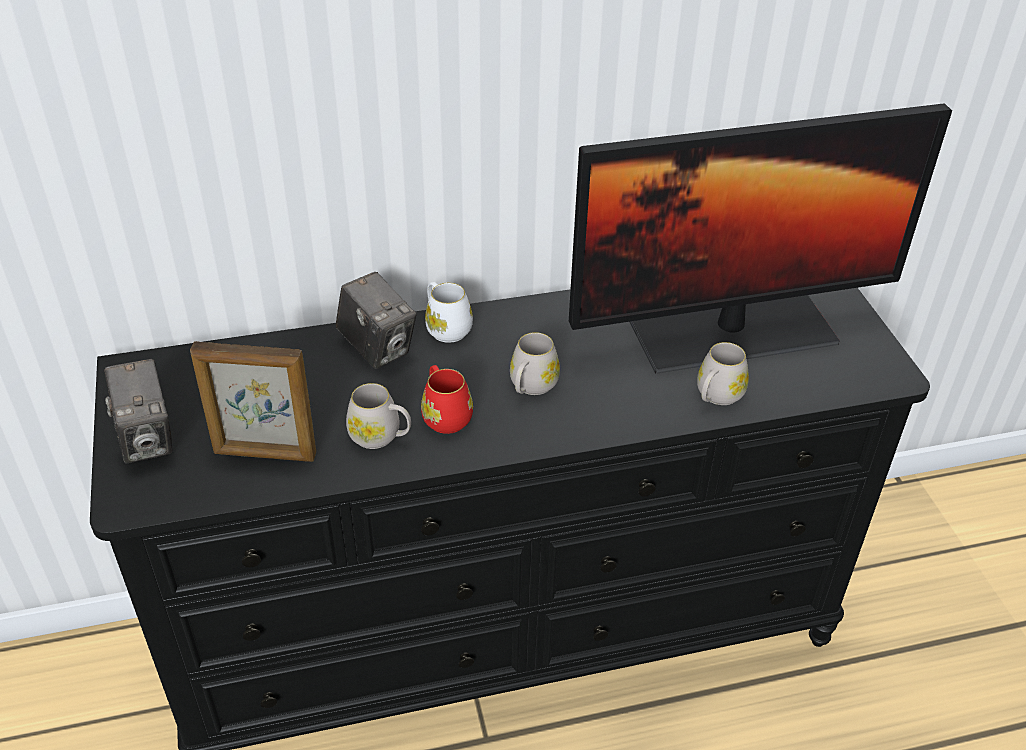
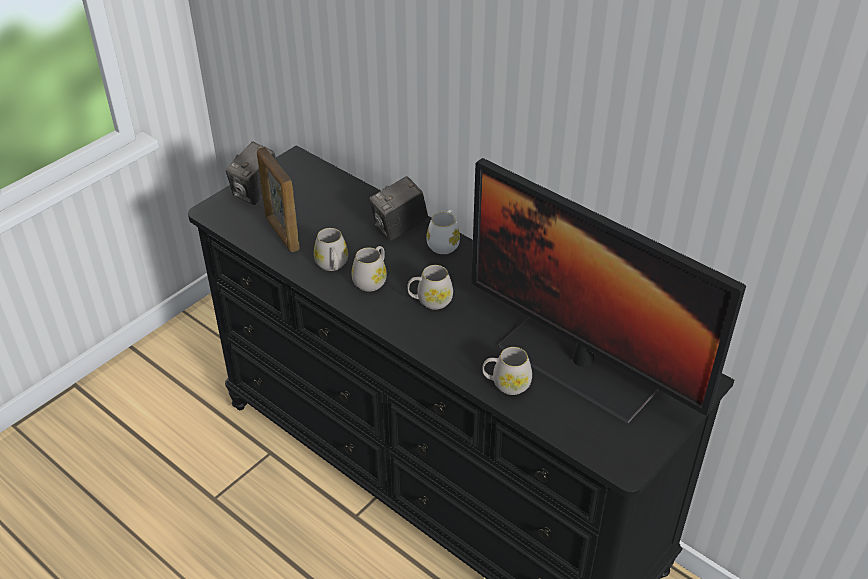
camera: 55 degrees right, 0 degrees up
camera [336,272,416,369] -> camera turned 45 degrees clockwise [369,176,428,240]
red mug [421,365,473,434] -> white mug [352,246,387,291]

